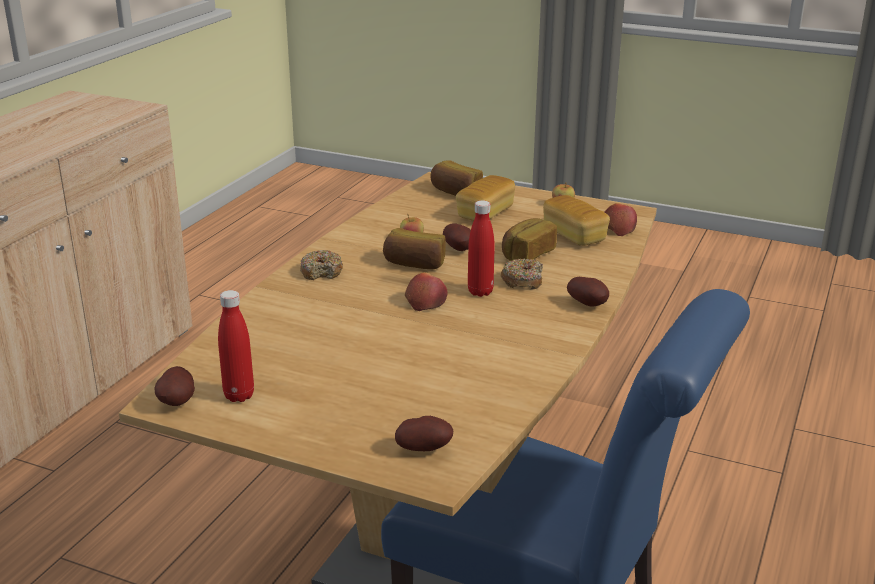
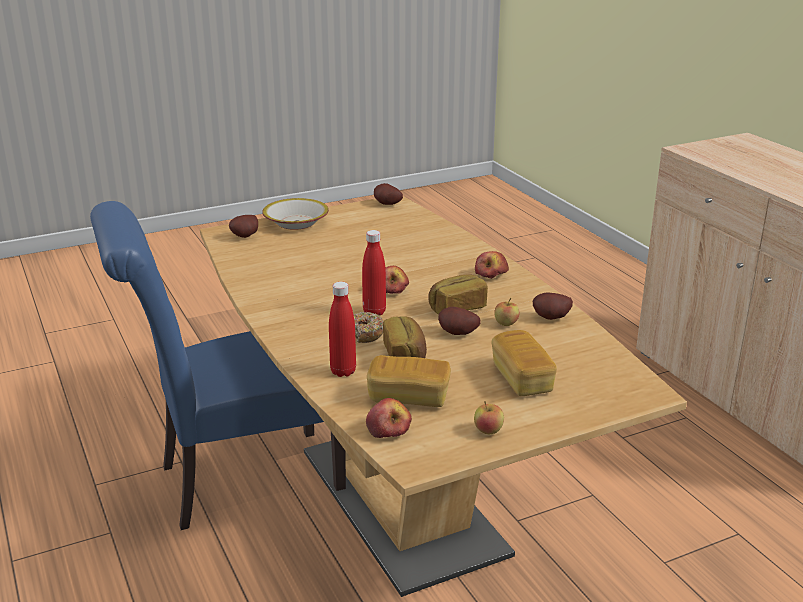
camera: 130 degrees right, 0 degrees up
red bottle [218,290,254,402] -> red bottle moved to [329,282,356,377]
donut [300,250,343,280] -> apple [475,251,509,279]
bread [430,160,483,196] -> none
potato [567,277,609,306] -> potato moved to [533,293,573,320]
none -> bowl [262,198,329,230]

